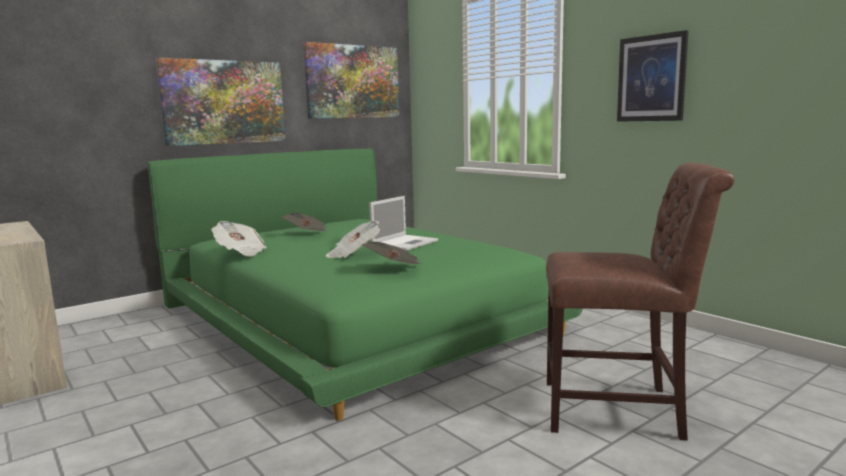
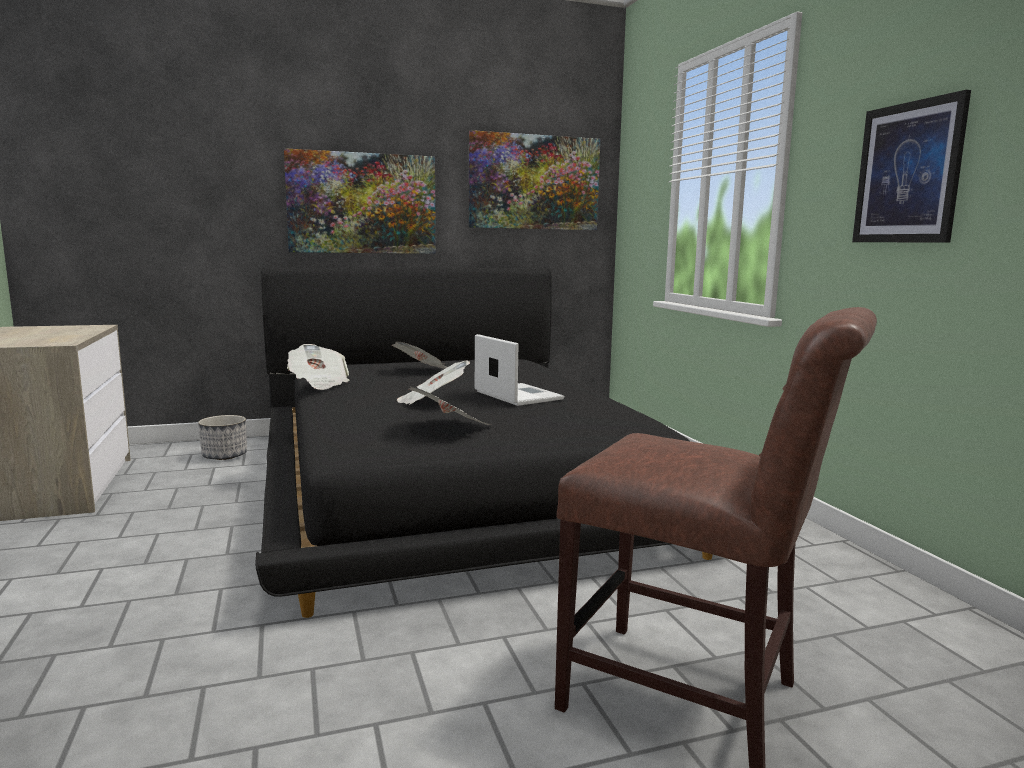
camera: 20 degrees right, 0 degrees up
green bed [148,148,583,421] -> black bed [255,267,713,618]
laptop [369,196,438,251] -> laptop turned 90 degrees counterclockwise [475,334,564,406]
none -> planter [198,415,247,460]

